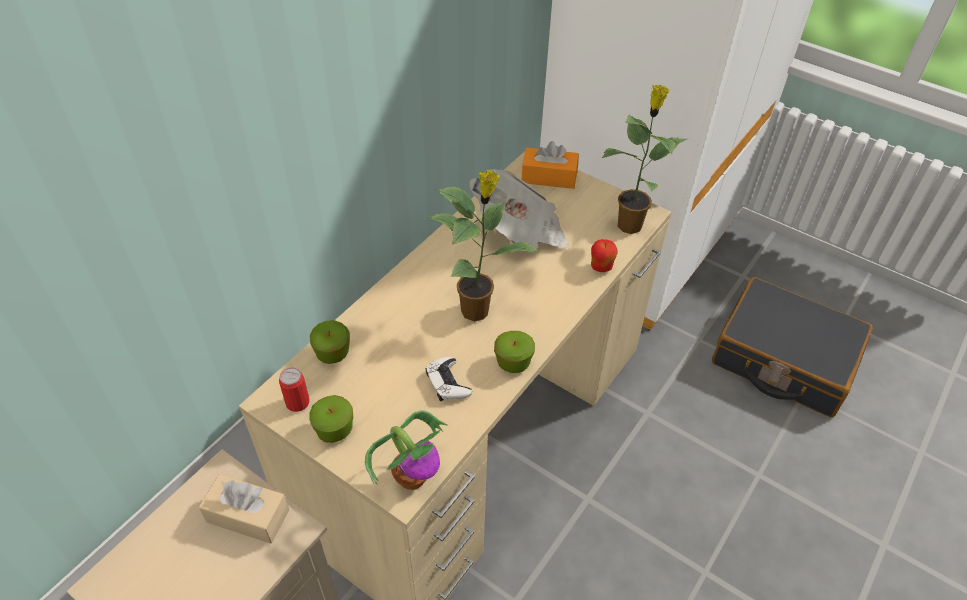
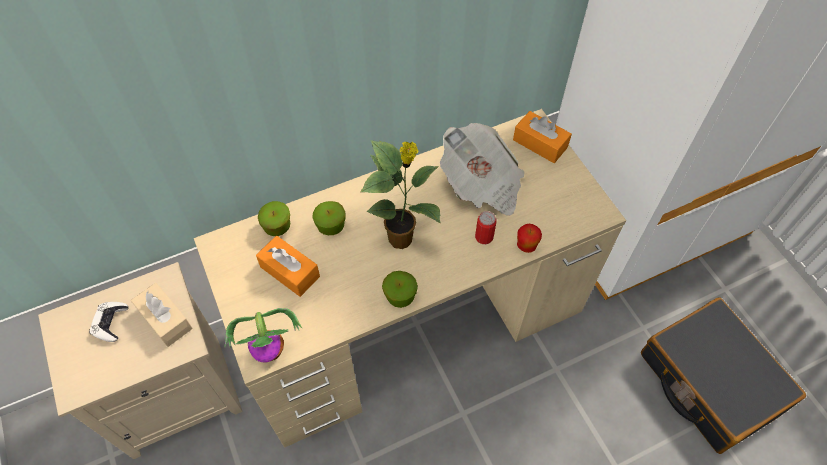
camera: 30 degrees right, 10 degrees up
can [279,367,309,412] -> can moved to [475,211,496,244]
apple [309,395,353,443] -> apple moved to [312,201,346,235]
white game controller [426,357,472,401] -> white game controller moved to [89,302,128,342]
potted plant [602,85,687,234] -> none
none -> orange tissue box [256,236,320,297]

